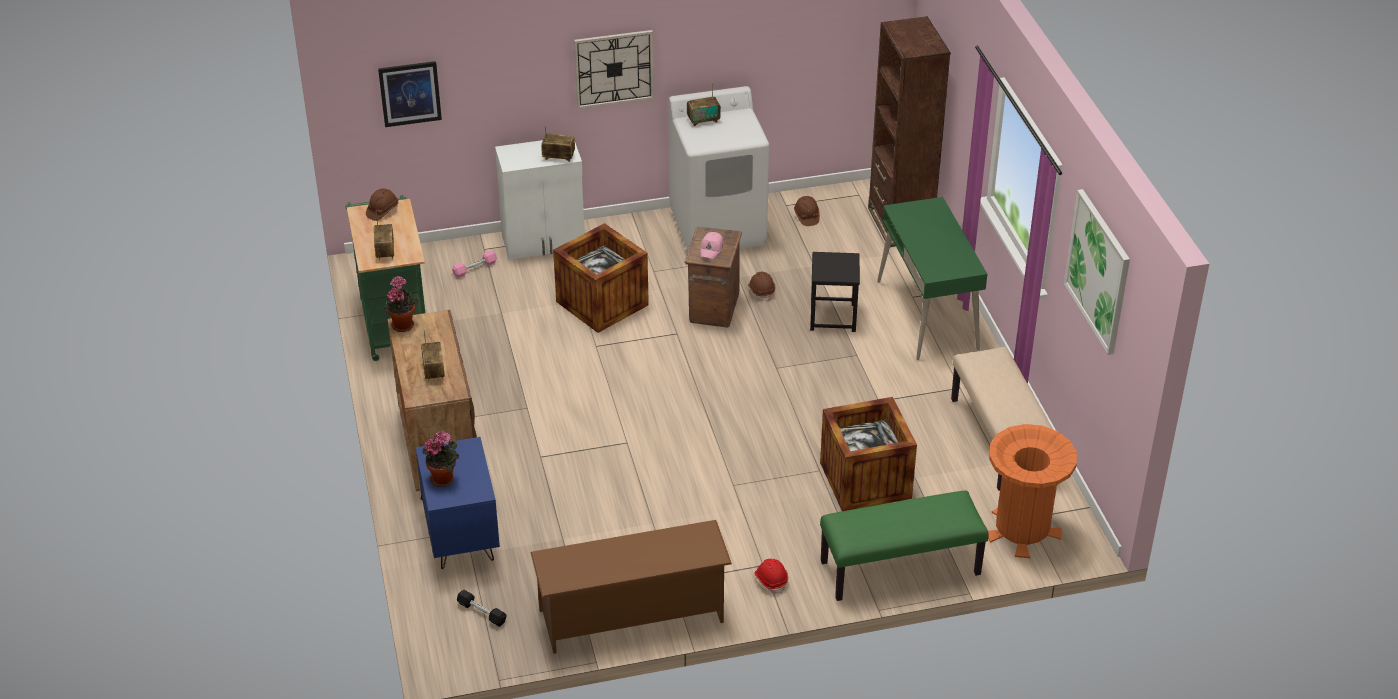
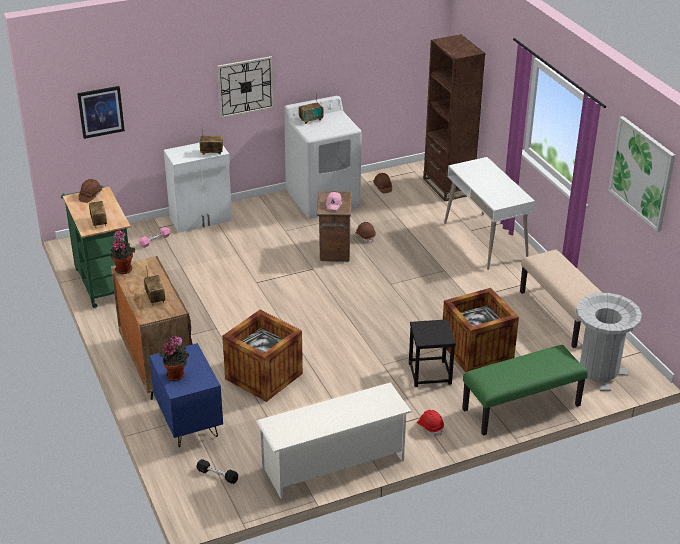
camera: 10 degrees left, 5 degrees down
brown shoe rack [531,520,732,654] -> white shoe rack [256,382,412,499]
crate [553,223,649,333] -> crate moved to [222,310,303,402]
black stool [810,252,860,332] -> black stool moved to [409,319,456,387]
green desk [877,197,987,360] -> white desk [444,157,535,270]
orange trash can [988,424,1077,558] -> grey trash can [576,293,642,391]

